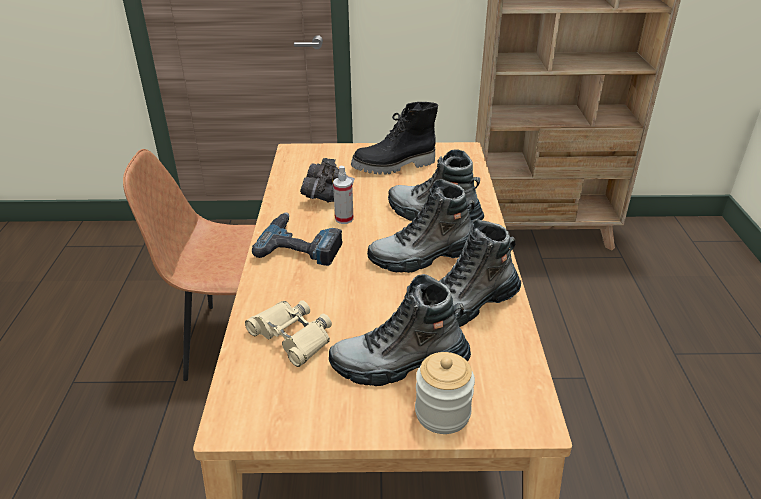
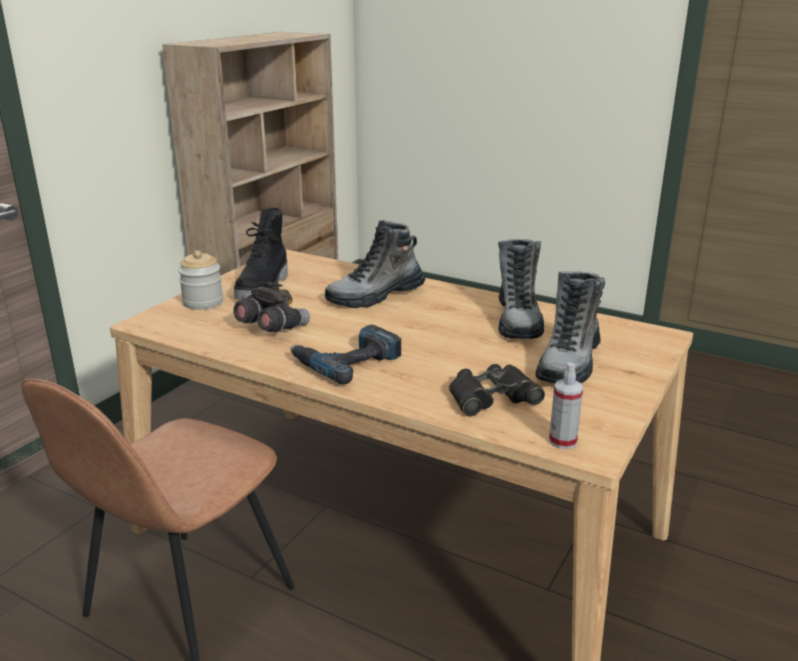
camera: 60 degrees left, 10 degrees down
beige binoculars [245,300,332,367] -> black binoculars [449,364,545,417]
spray bottle [333,166,353,224] -> spray bottle moved to [549,363,583,449]
boot [367,179,475,273] -> none
jar [415,352,475,434] -> jar moved to [178,250,223,310]

